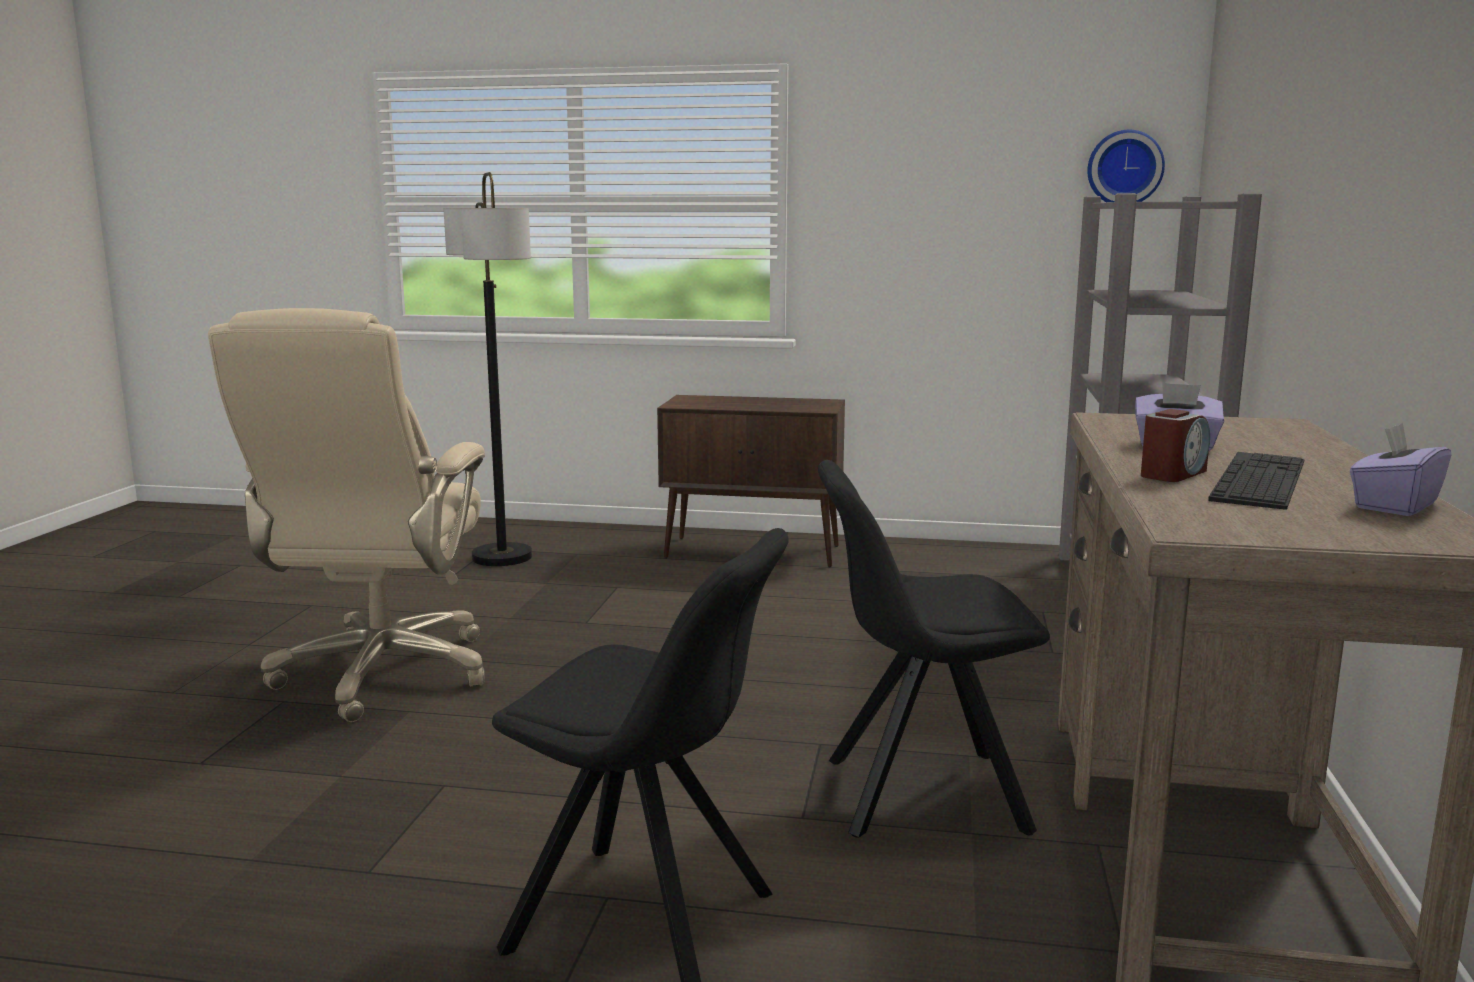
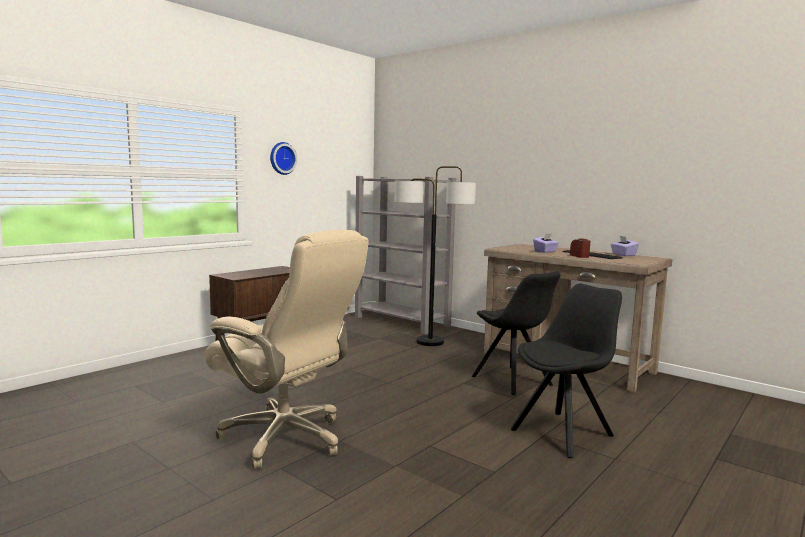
camera: 60 degrees left, 5 degrees down
floor lamp [444,172,532,566] -> floor lamp moved to [395,166,476,346]
black chair [818,460,1050,837] -> black chair turned 60 degrees counterclockwise [472,272,560,395]
wall clock [1087,130,1165,202] -> wall clock moved to [270,142,297,175]

